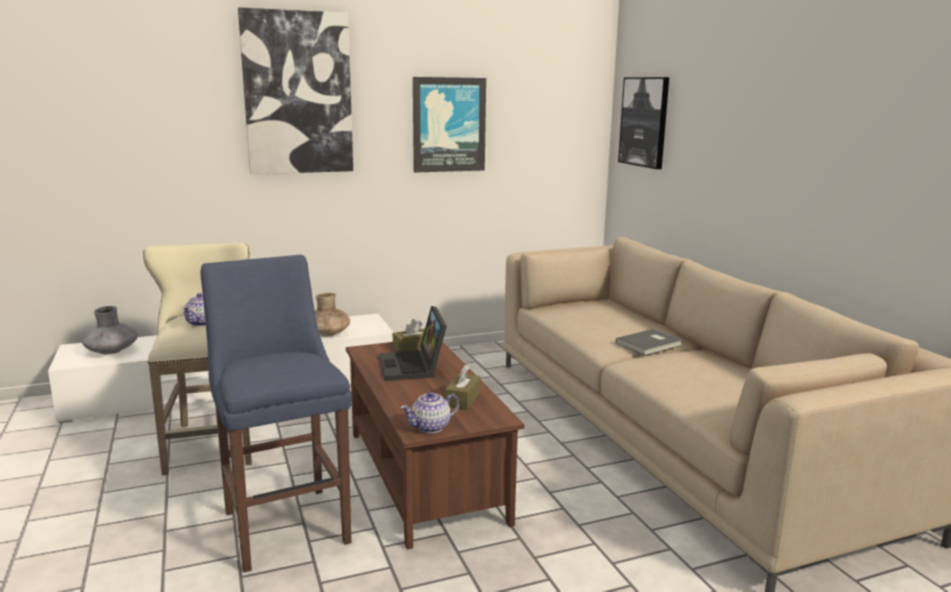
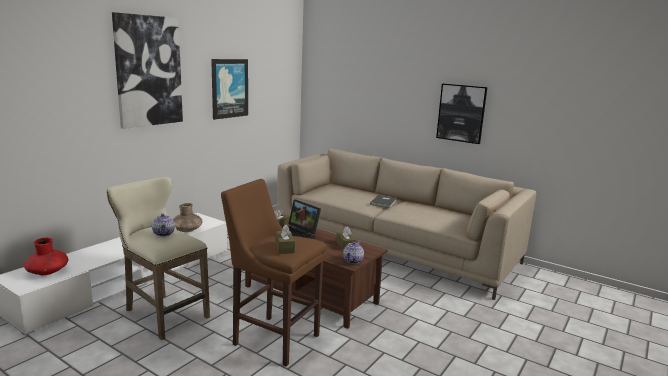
camera: 35 degrees left, 0 degrees up
grey vase [82,306,138,354] -> red vase [24,238,68,275]
blue stool [201,255,352,572] -> brown stool [221,179,327,367]
picture [618,77,669,169] -> picture moved to [436,84,487,144]
none -> brown tissue box [275,225,295,254]

